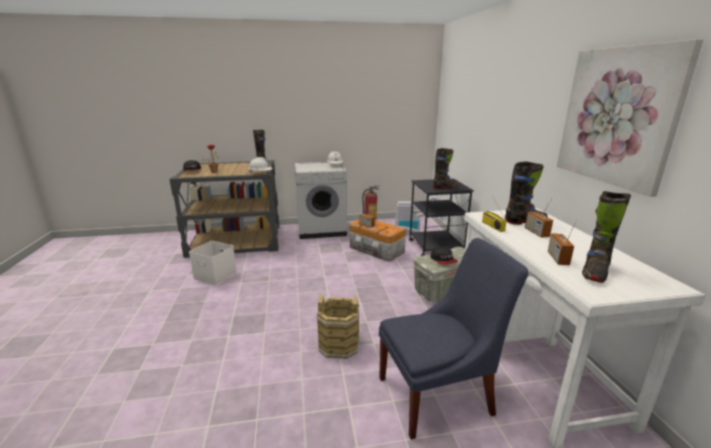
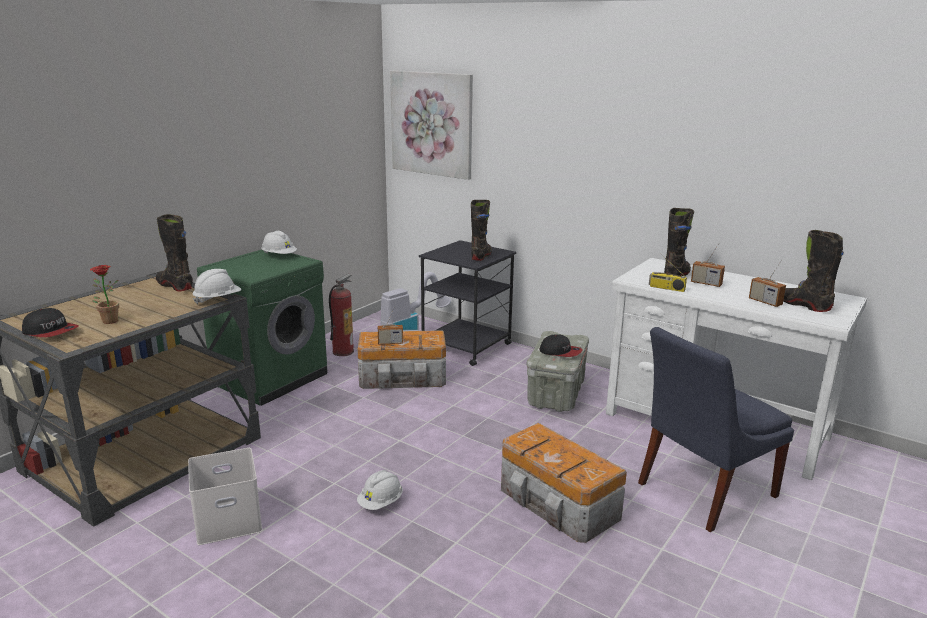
camera: 45 degrees left, 0 degrees up
white washing machine [295,162,347,239] -> green washing machine [197,250,328,406]
brown bucket [316,295,359,359] -> storage box [501,423,627,543]
blue chair [379,238,528,440] -> blue chair turned 150 degrees counterclockwise [638,327,794,532]
picture [557,39,703,197] -> picture moved to [390,71,473,180]
black boot [582,191,631,283] -> black boot turned 150 degrees clockwise [783,230,844,312]
none -> white hard hat [357,470,403,510]

